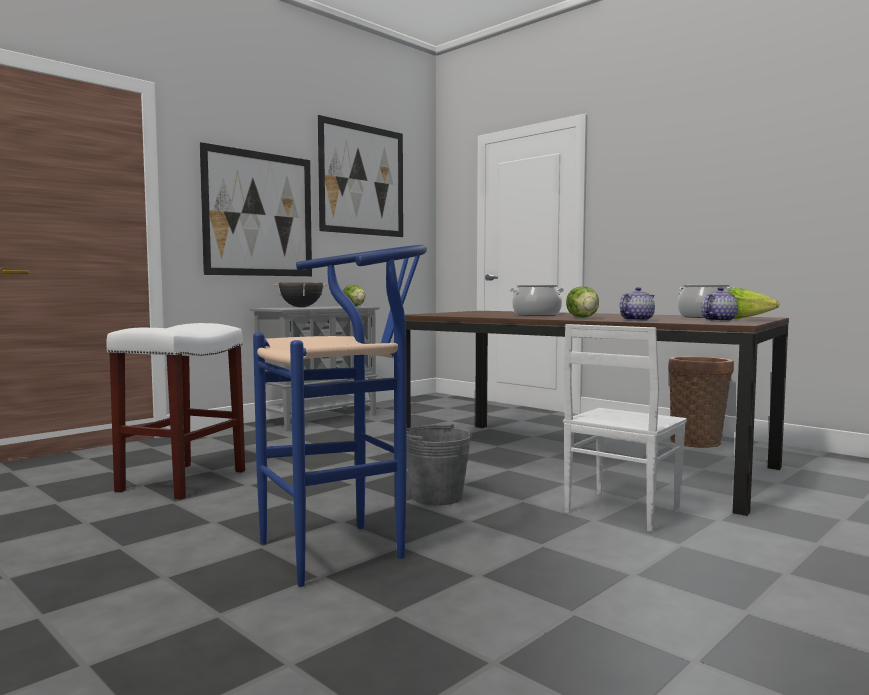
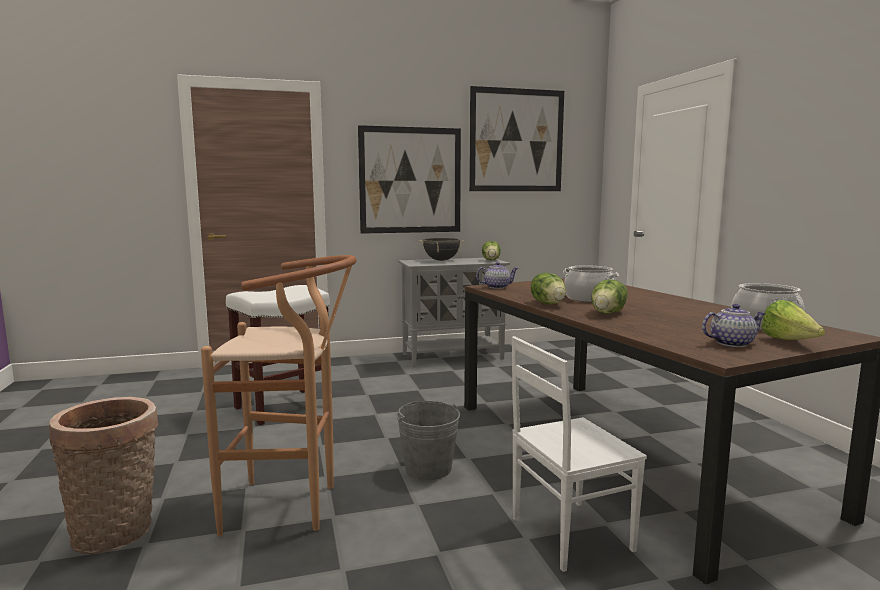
camera: 30 degrees right, 5 degrees up
blue stool [253,245,427,587] -> brown stool [201,255,357,536]
teapot [620,287,655,321] -> teapot moved to [476,262,519,289]
basket [668,356,734,448] -> basket moved to [49,397,158,554]
none -> lettuce [531,273,566,304]

